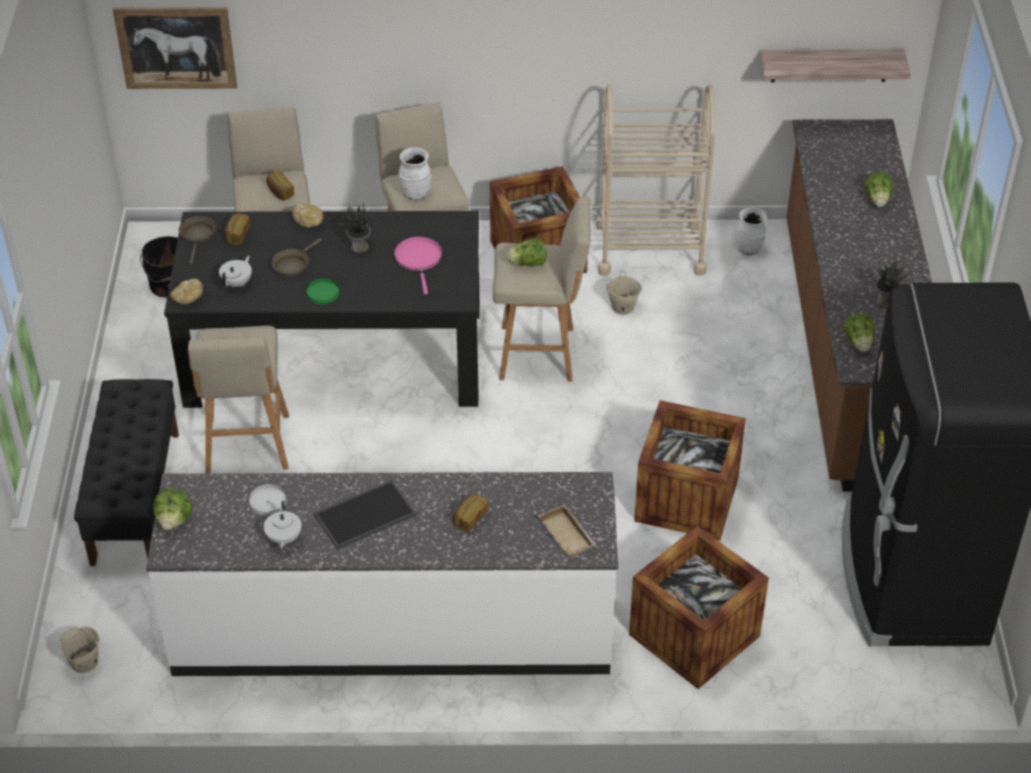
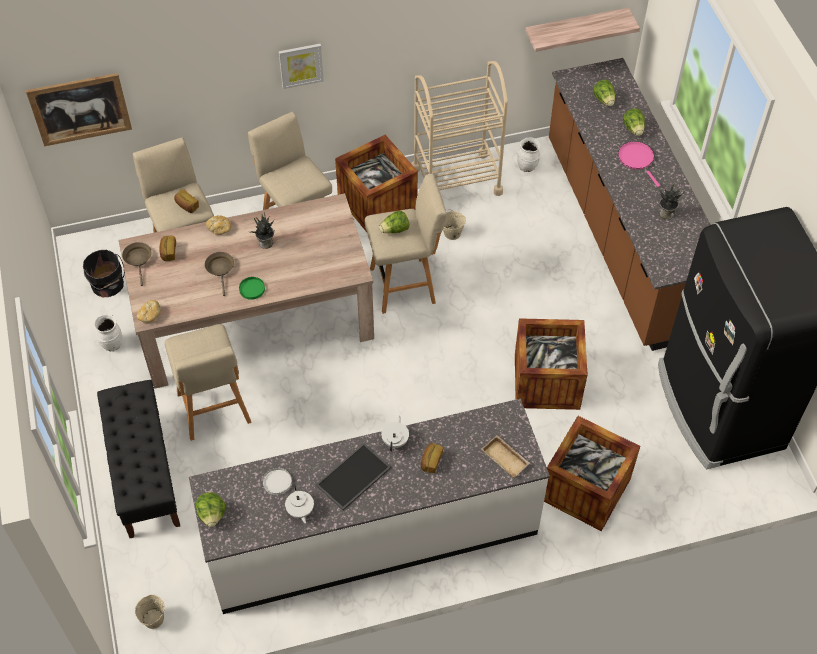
camera: 15 degrees left, 10 degrees up
black dining table [164,211,480,408] -> beige dining table [119,193,374,389]
white teapot [219,256,252,288] -> white teapot moved to [381,416,409,451]
brown frying pan [271,238,321,277] -> brown frying pan turned 150 degrees clockwise [205,252,234,296]
pink frying pan [394,236,442,294] -> pink frying pan moved to [618,141,660,187]
white vase [399,147,431,200] -> white vase moved to [94,314,122,351]
lettuce [844,312,875,352] -> lettuce moved to [593,80,615,106]
none -> picture [279,44,324,89]

